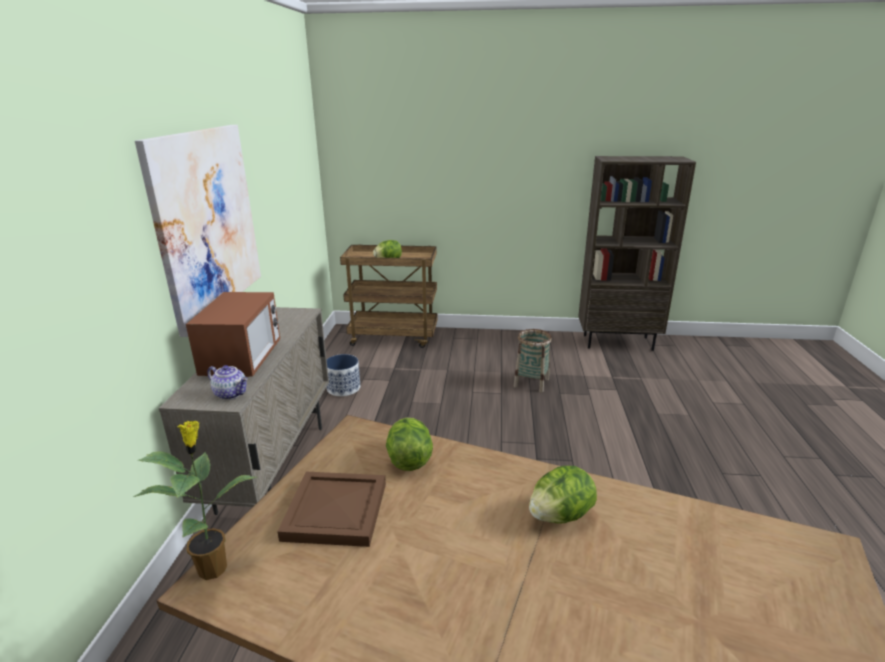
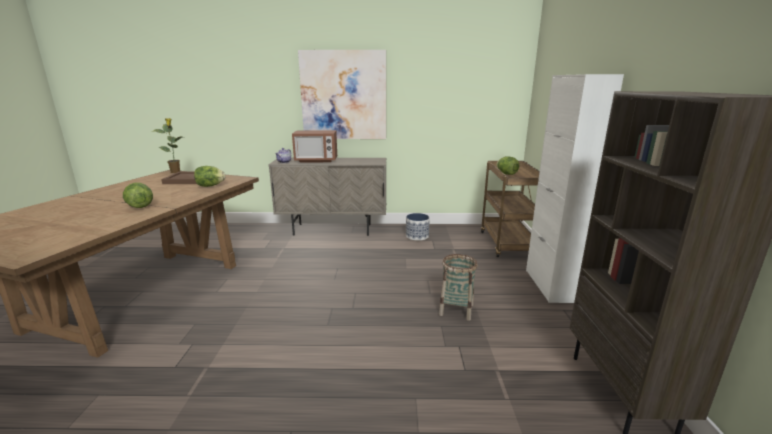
camera: 85 degrees right, 5 degrees down
none -> white cabinet [526,74,624,303]

